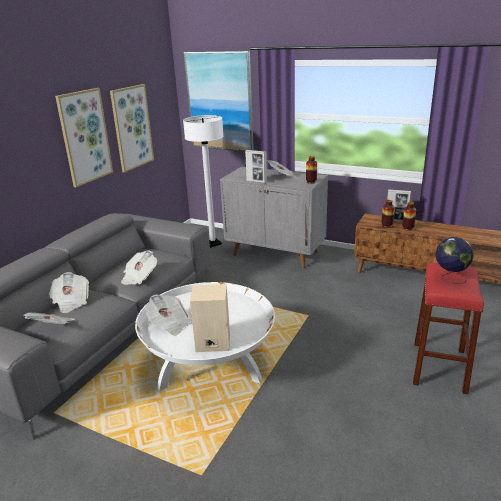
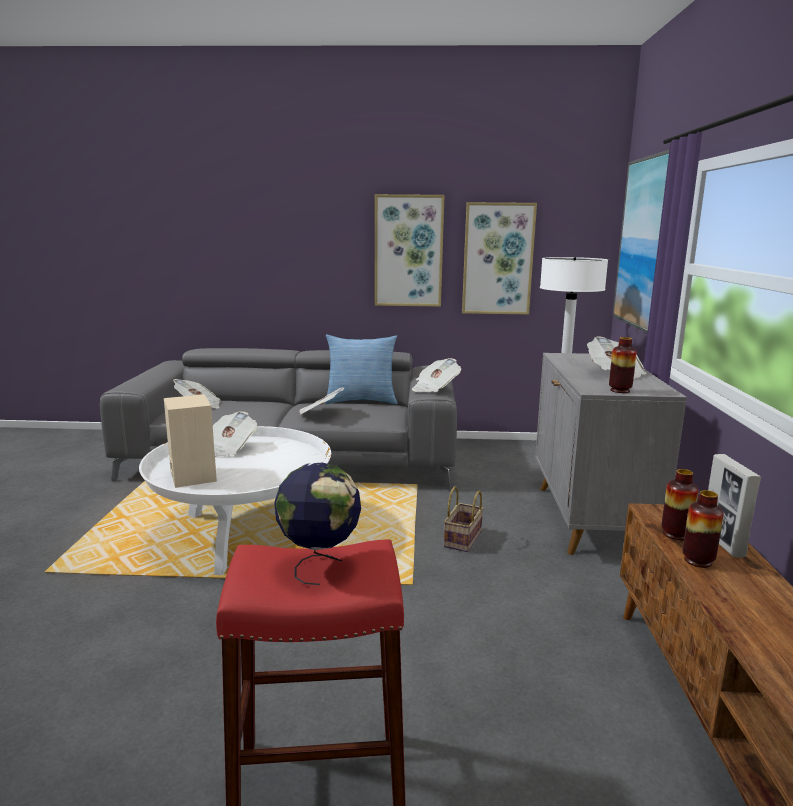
camera: 65 degrees right, 10 degrees down
newspaper [49,272,89,313] -> newspaper moved to [412,358,461,392]
picture frame [245,150,267,183] -> none
none -> pillow [325,334,398,404]
none -> basket [444,486,483,552]

